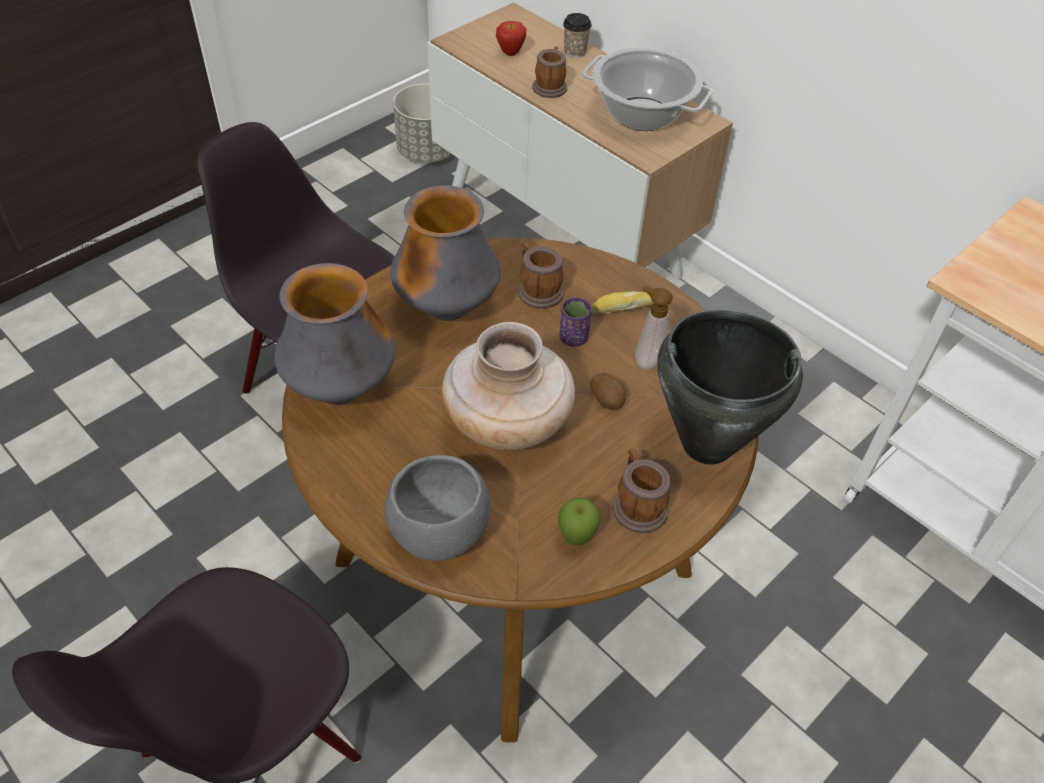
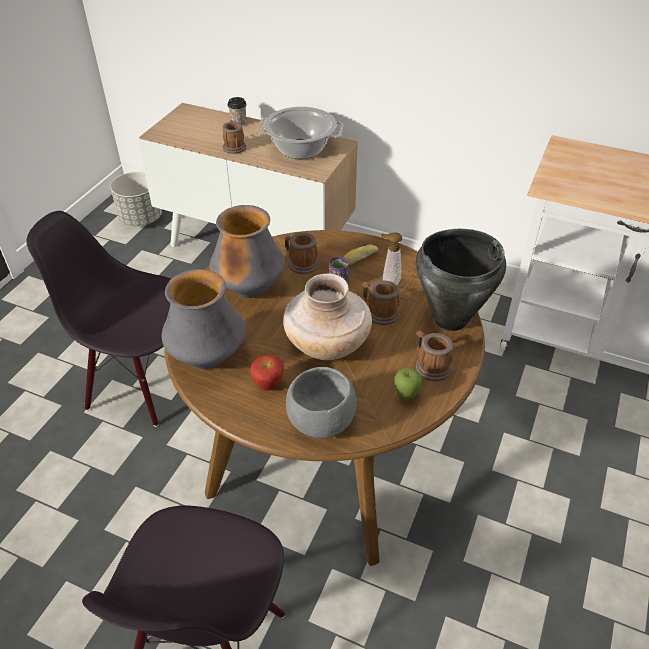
camera: 20 degrees left, 5 degrees down
apple [496,21,526,56] -> apple moved to [250,355,284,391]
potato [590,373,626,410] -> mug [362,281,400,325]

